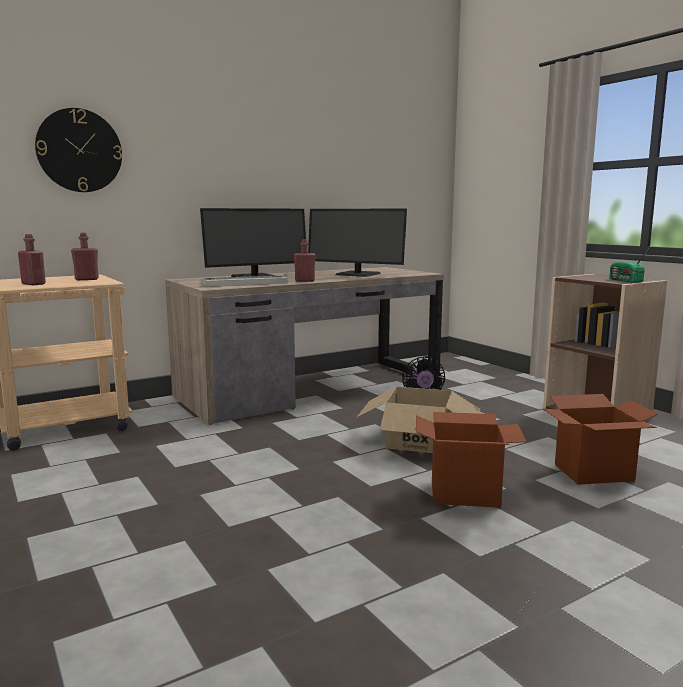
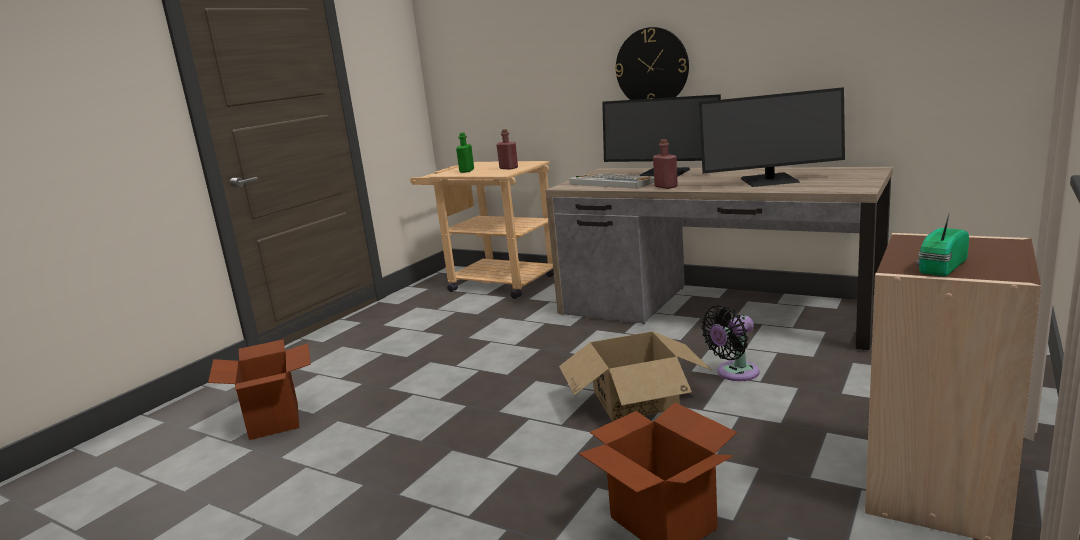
camera: 65 degrees right, 5 degrees up
red bottle [18,234,46,285] -> green bottle [456,132,474,173]
wall clock [35,108,122,192] -> wall clock moved to [615,27,689,100]
monitor [308,208,407,277] -> monitor turned 90 degrees counterclockwise [699,87,845,187]
cardboard box [416,412,526,508] -> cardboard box moved to [208,340,311,440]

